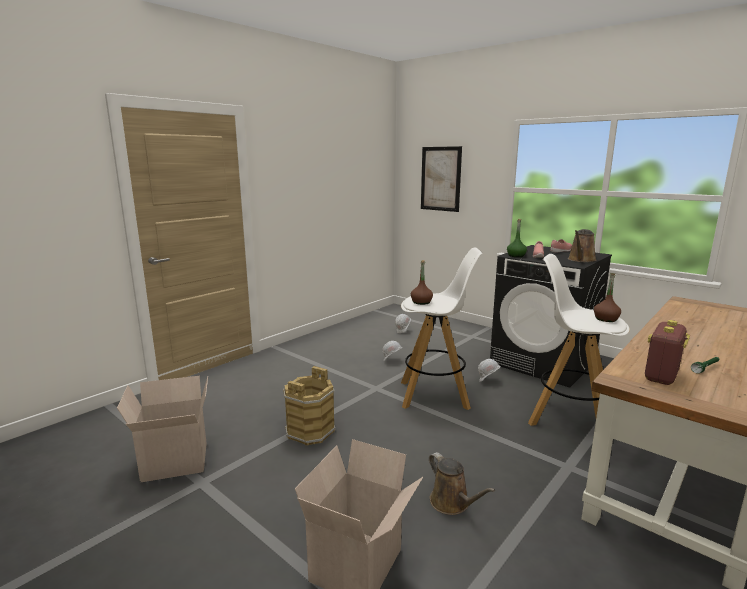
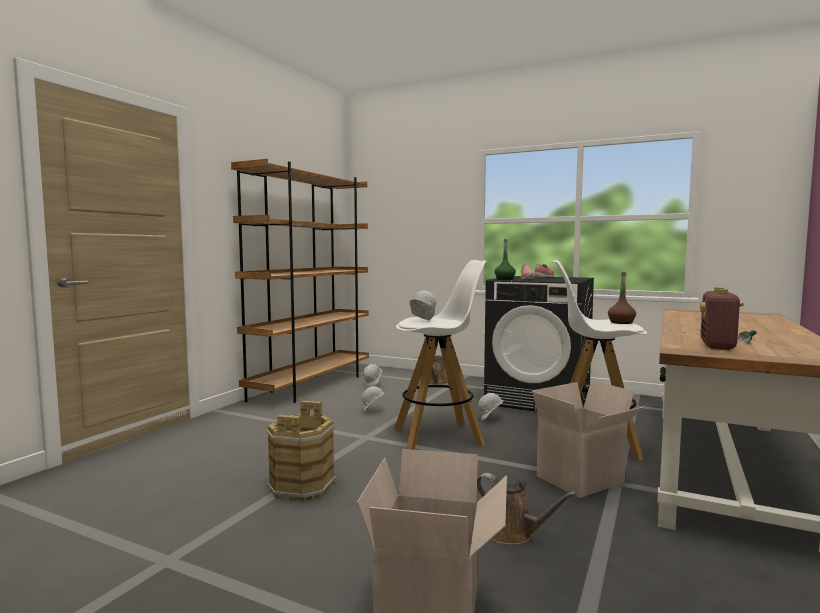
camera: 15 degrees left, 10 degrees down
cardboard box [117,376,208,482] -> cardboard box moved to [532,380,645,498]
brown bottle [411,260,433,305] -> white hard hat [409,291,436,320]
picture [421,146,462,212] -> none
brown watering can [568,229,596,262] -> brown watering can moved to [429,355,448,385]
none -> brown bookcase [231,159,369,403]

